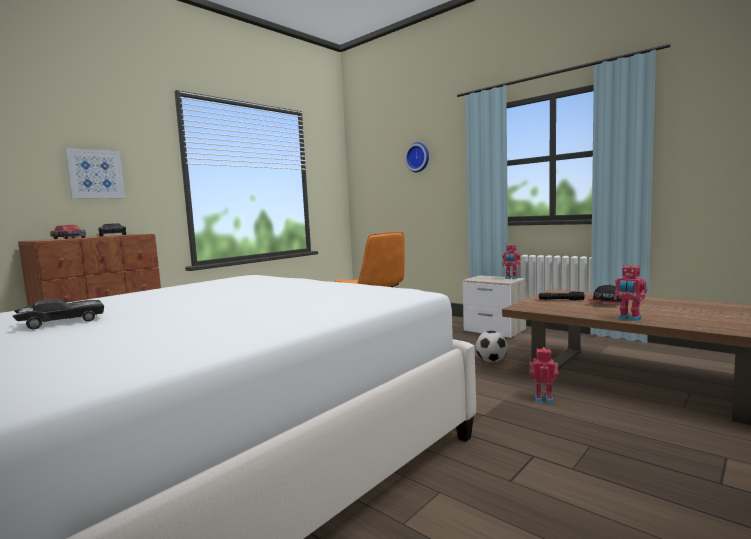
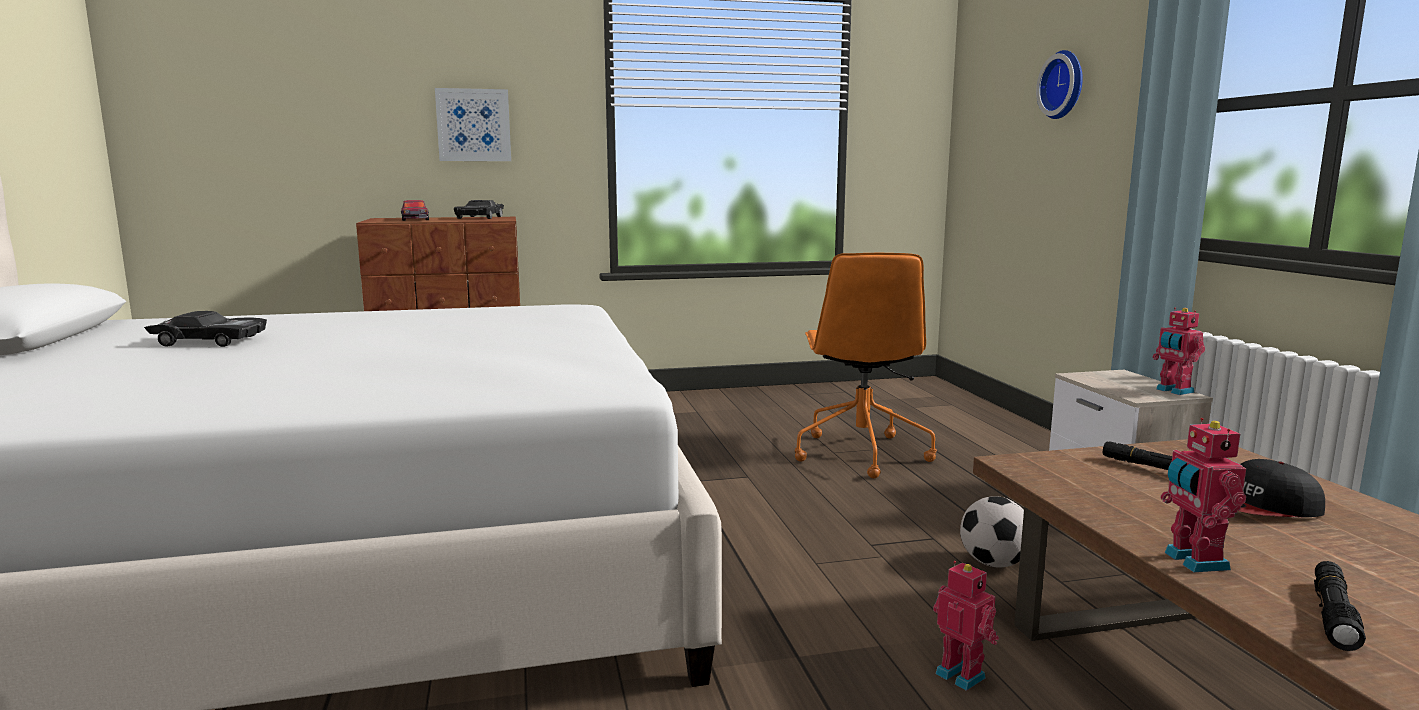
camera: 35 degrees right, 5 degrees up
none -> black flashlight [1314,561,1366,651]

